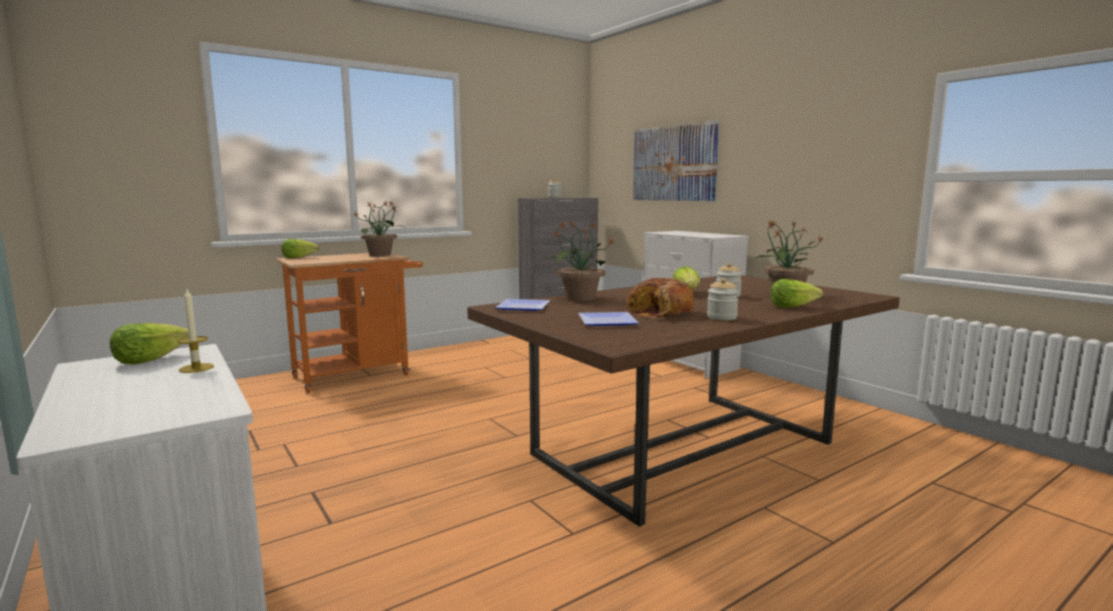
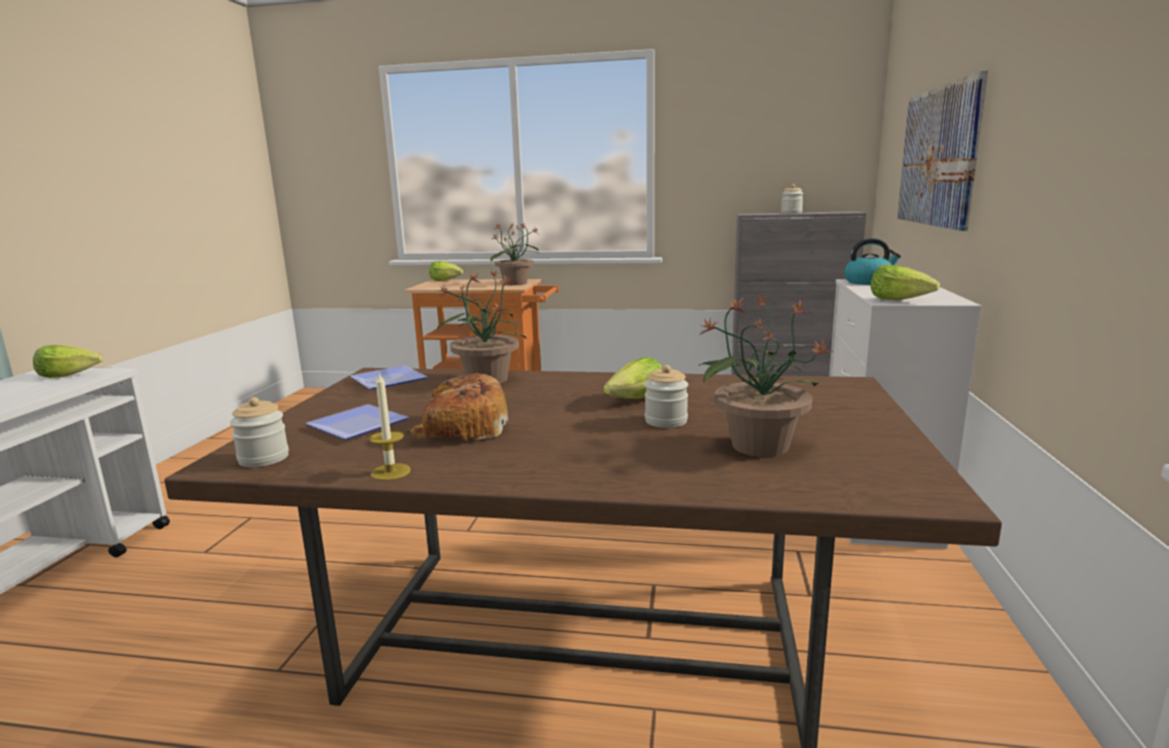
camera: 45 degrees right, 5 degrees up
candle [178,289,214,373] -> candle moved to [369,373,411,481]
jar [707,278,739,320] -> jar moved to [230,397,289,467]
lettuce [770,279,823,307] -> lettuce moved to [870,264,940,300]
none -> kettle [844,238,901,285]

